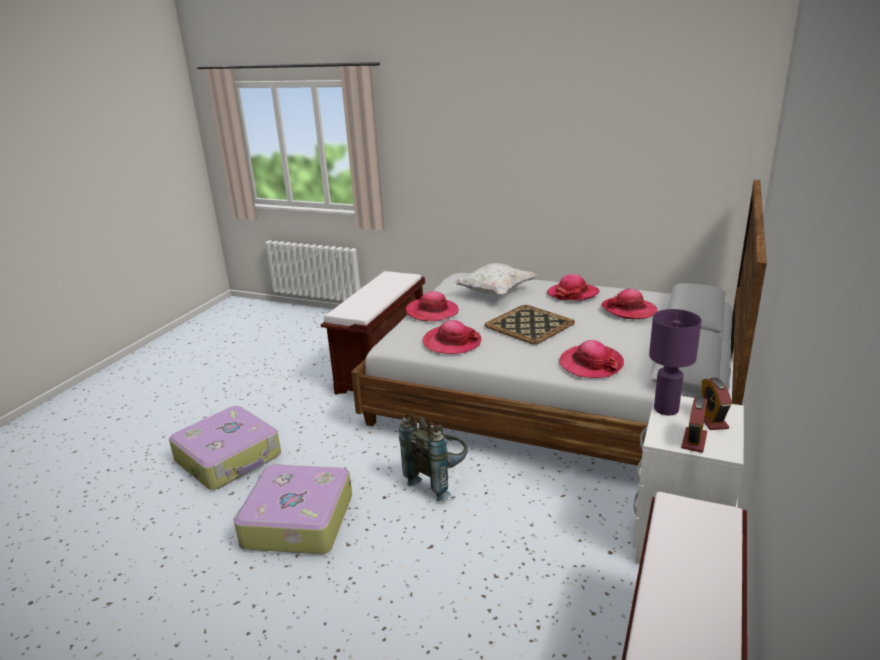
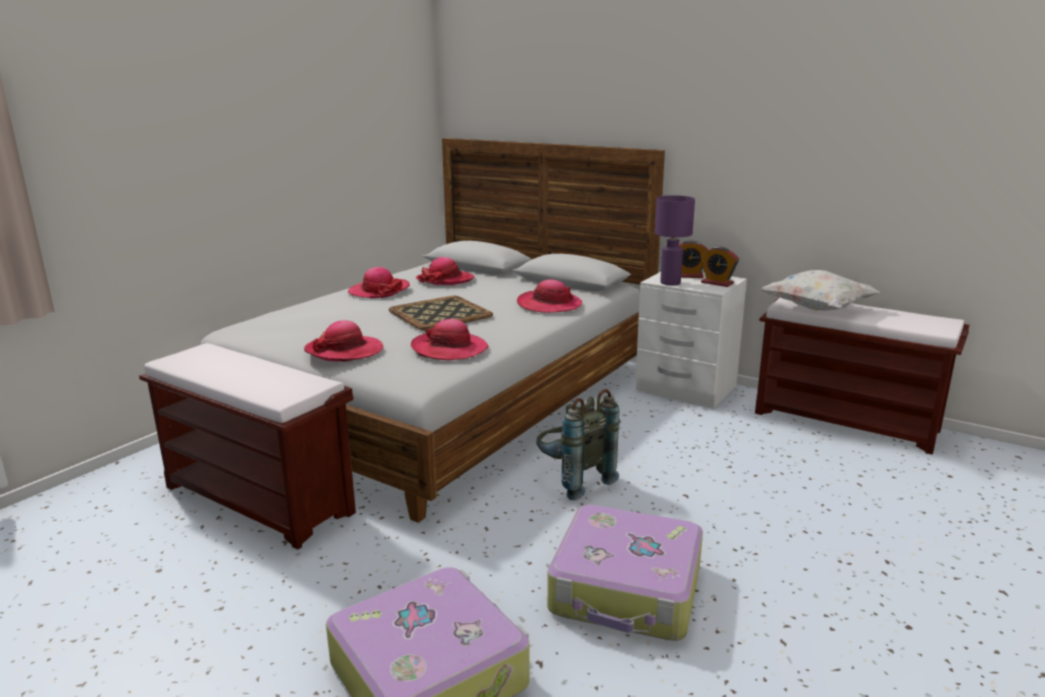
camera: 80 degrees left, 5 degrees down
white pillow [453,263,537,296] -> white pillow moved to [760,270,880,310]

